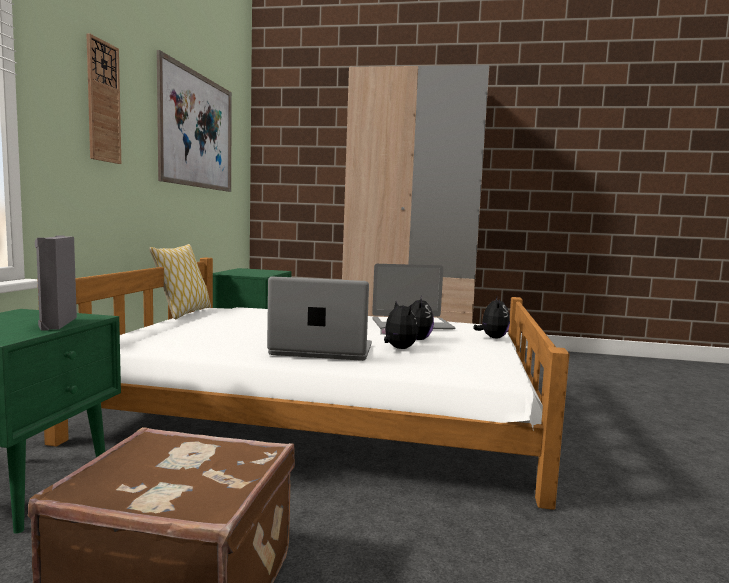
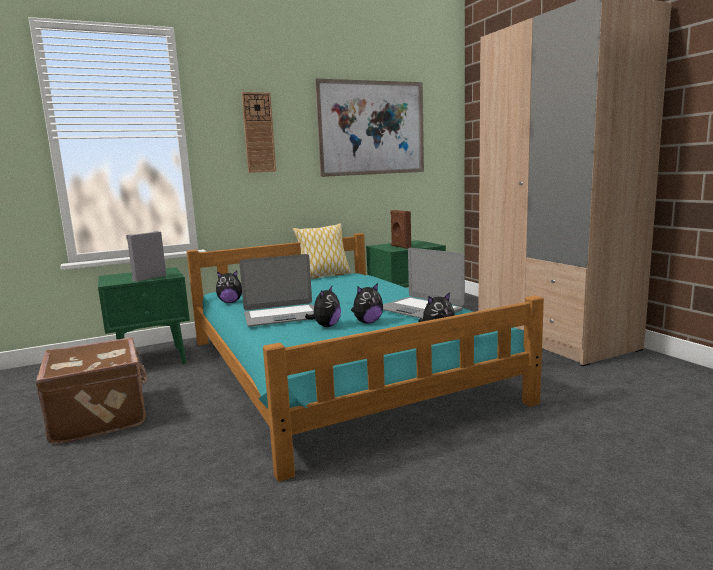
camera: 55 degrees right, 5 degrees up
white bed [38,257,570,510] -> turquoise bed [187,233,544,482]
laptop [267,276,372,361] -> laptop turned 105 degrees clockwise [239,254,314,327]
none -> plush toy [216,271,242,303]
none -> brown speaker [390,210,411,249]

